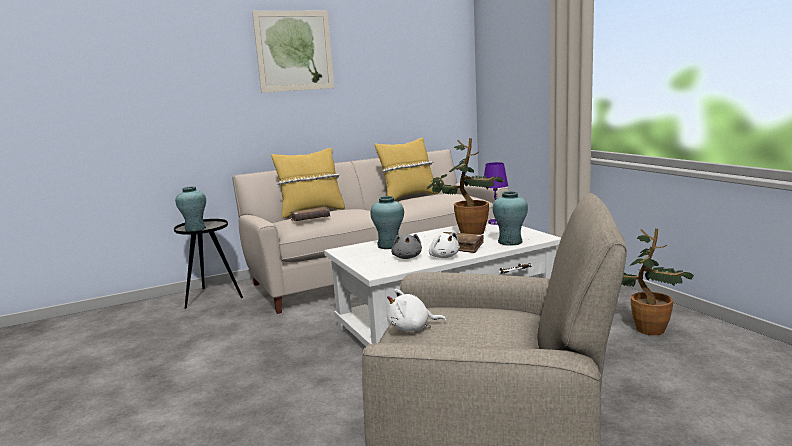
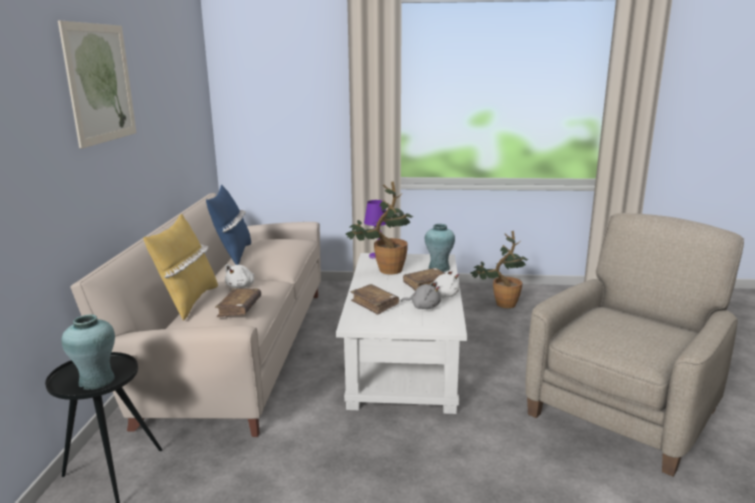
camera: 60 degrees left, 5 degrees up
turquoise vase [370,196,404,249] -> brown book [351,284,399,315]
yellow pillow [375,138,438,201] -> blue pillow [206,184,251,265]
white plush toy [387,289,446,332] -> white plush toy moved to [225,264,255,288]

